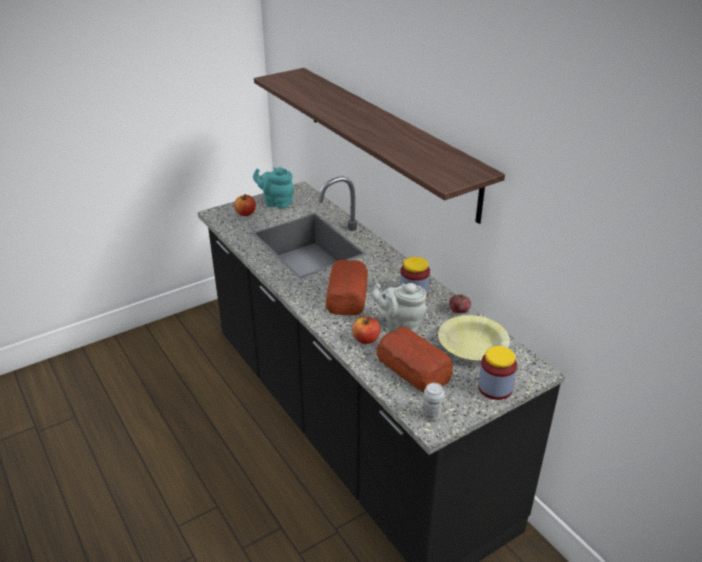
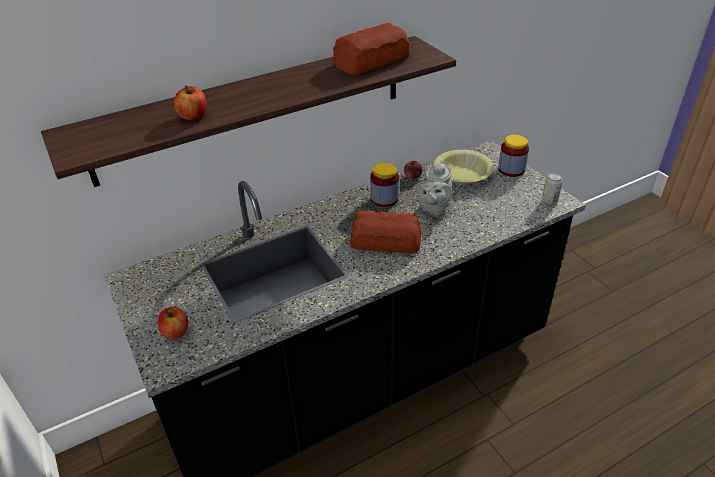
camera: 85 degrees left, 5 degrees up
turquoise teapot [253,167,294,209] -> none
apple [352,317,380,344] -> apple moved to [174,85,207,120]
bread [377,327,453,392] -> bread moved to [333,23,410,75]

